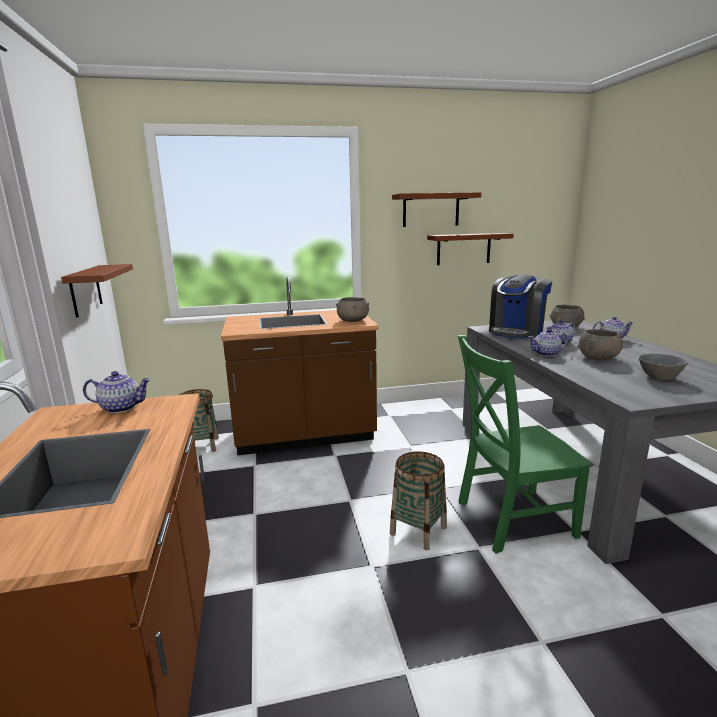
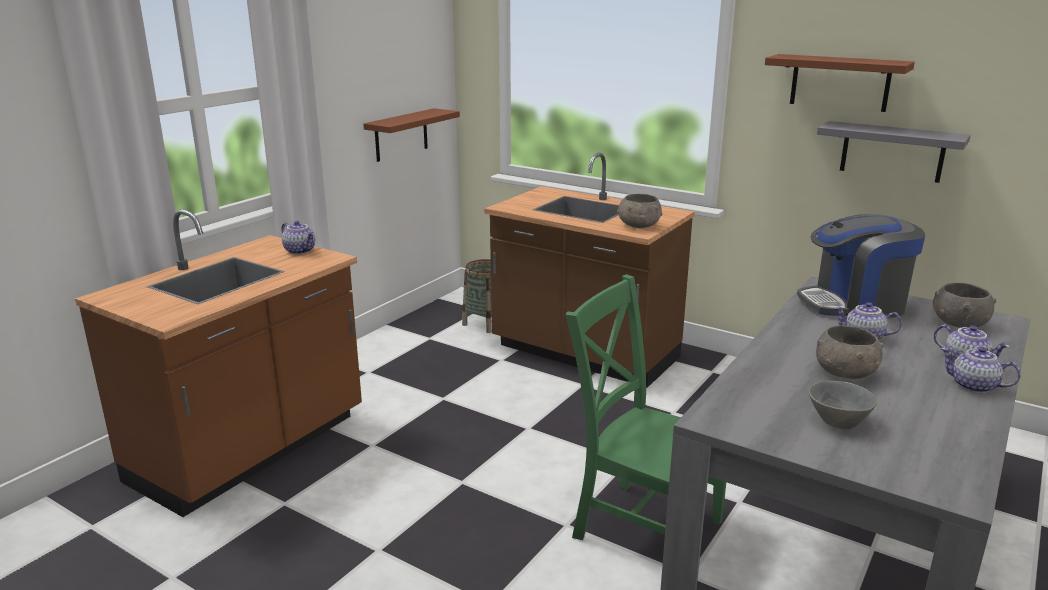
camera: 45 degrees right, 5 degrees up
basket [390,451,447,550] -> none
brown shelf [427,233,514,265] -> grey shelf [817,121,971,183]
teapot [528,329,568,357] -> teapot moved to [940,347,1021,393]

